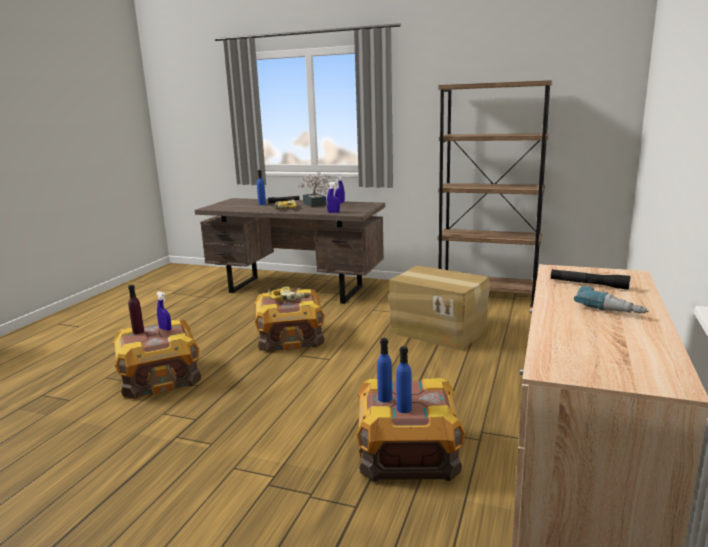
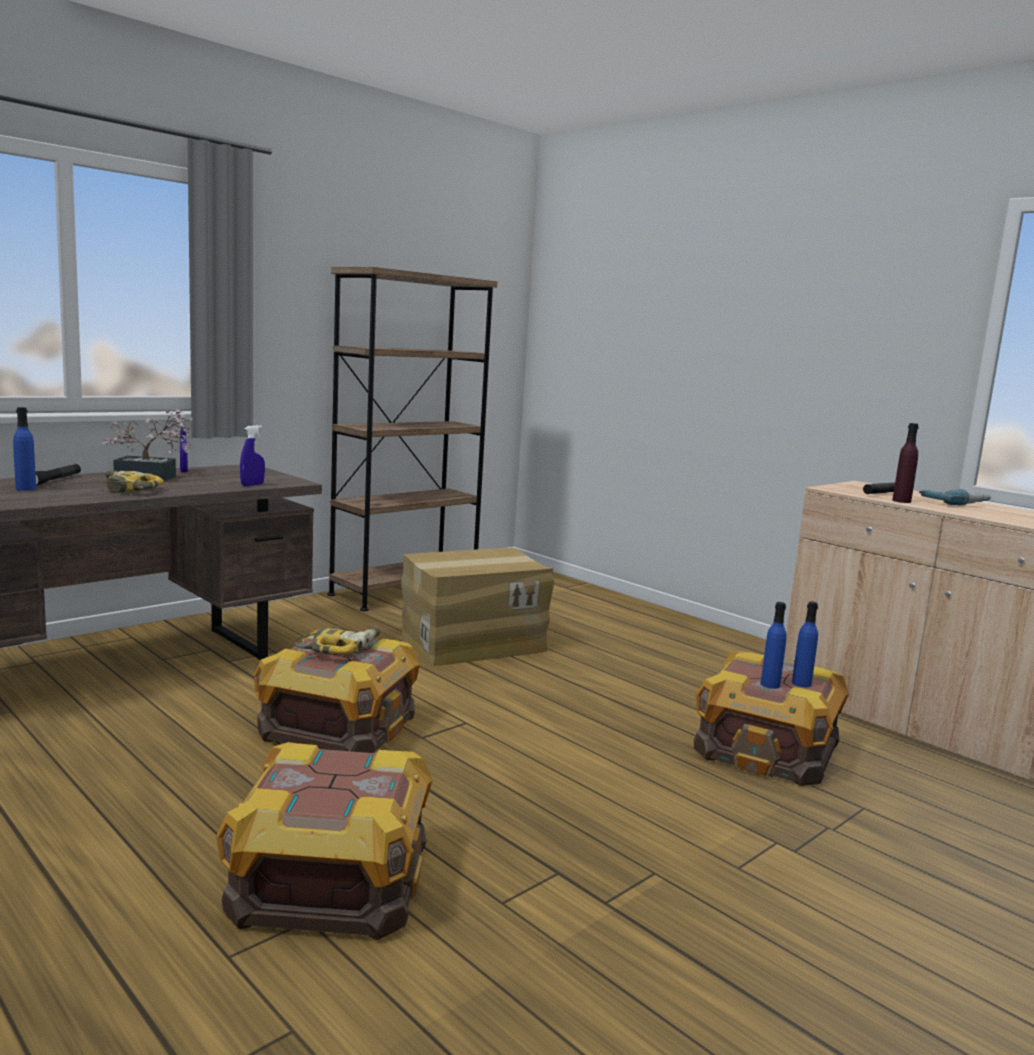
camera: 65 degrees left, 5 degrees down
purple bottle [128,285,144,334] -> purple bottle moved to [892,423,919,503]
blue spray bottle [156,292,172,331] -> none

